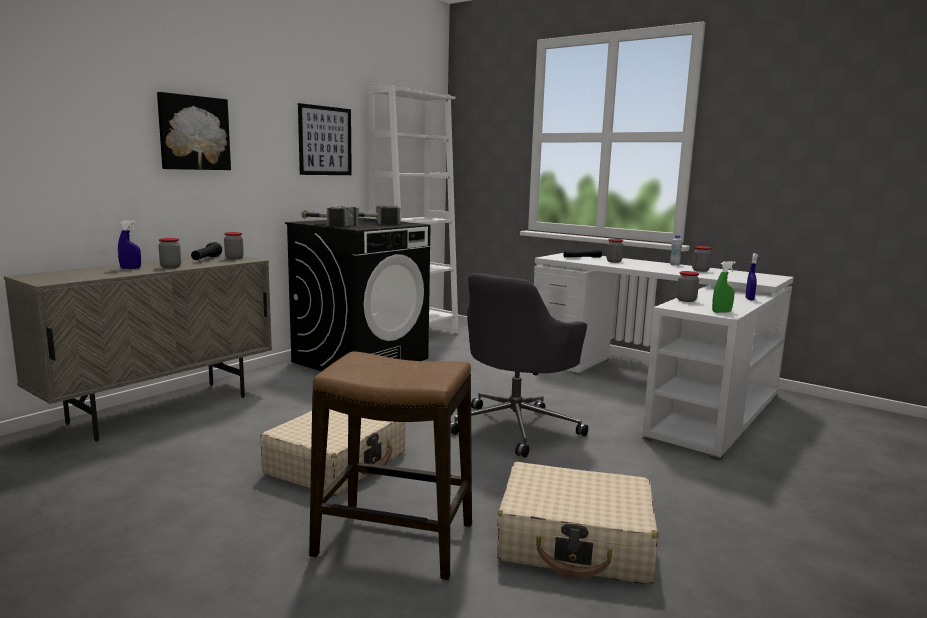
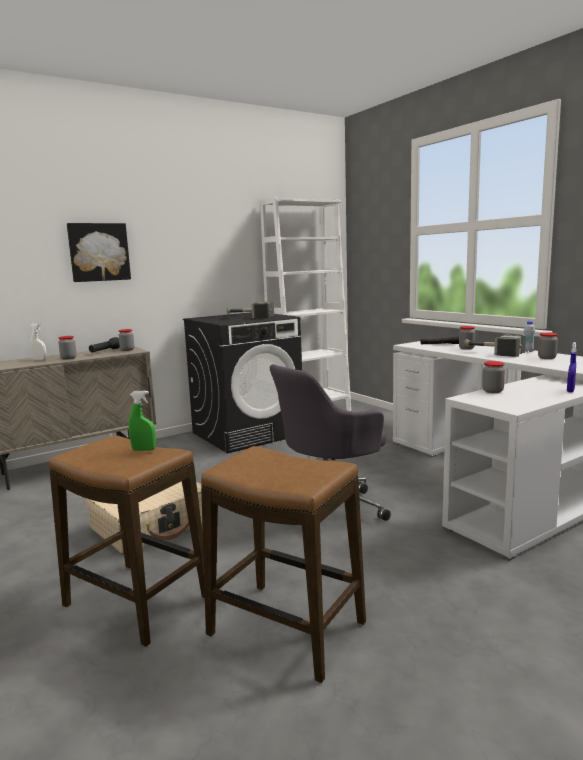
camera: 20 degrees right, 0 degrees up
blue spray bottle [118,220,141,269] -> white spray bottle [30,323,47,360]
picture [298,103,352,175] -> none
hammer [302,206,359,227] -> hammer moved to [464,335,526,357]
beige suitcase [497,462,658,585] -> stool [201,446,366,683]
green spray bottle [712,261,736,313] -> green spray bottle moved to [129,391,156,451]

